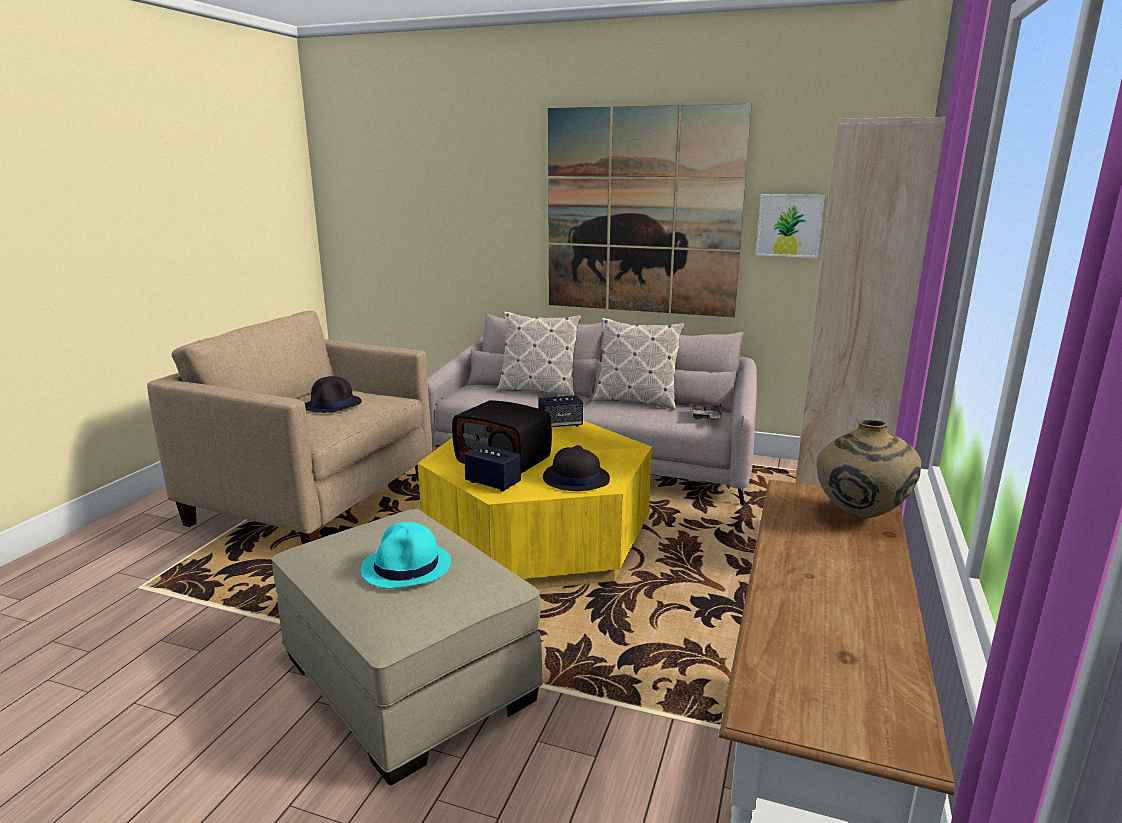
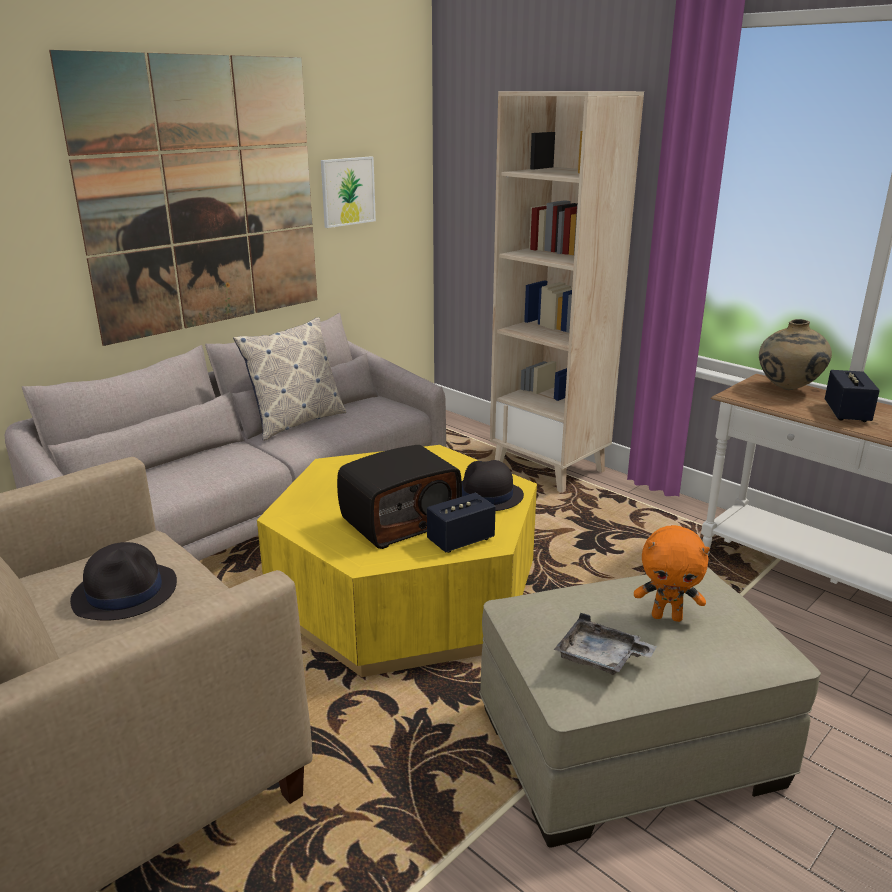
camera: 65 degrees left, 5 degrees up
turquoise hat [360,522,451,589] -> orange plush toy [634,525,710,622]
pillow [496,311,581,396] -> none
speaker [538,395,583,427] -> speaker moved to [825,370,880,422]
grey tray [689,403,723,420] -> grey tray moved to [554,613,657,675]

